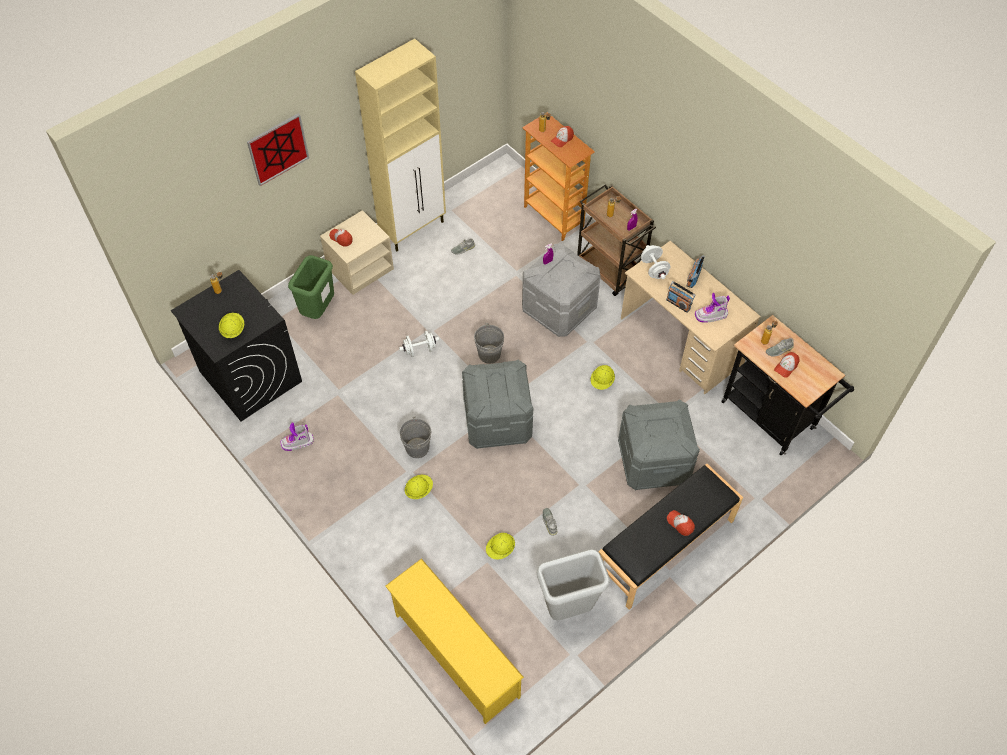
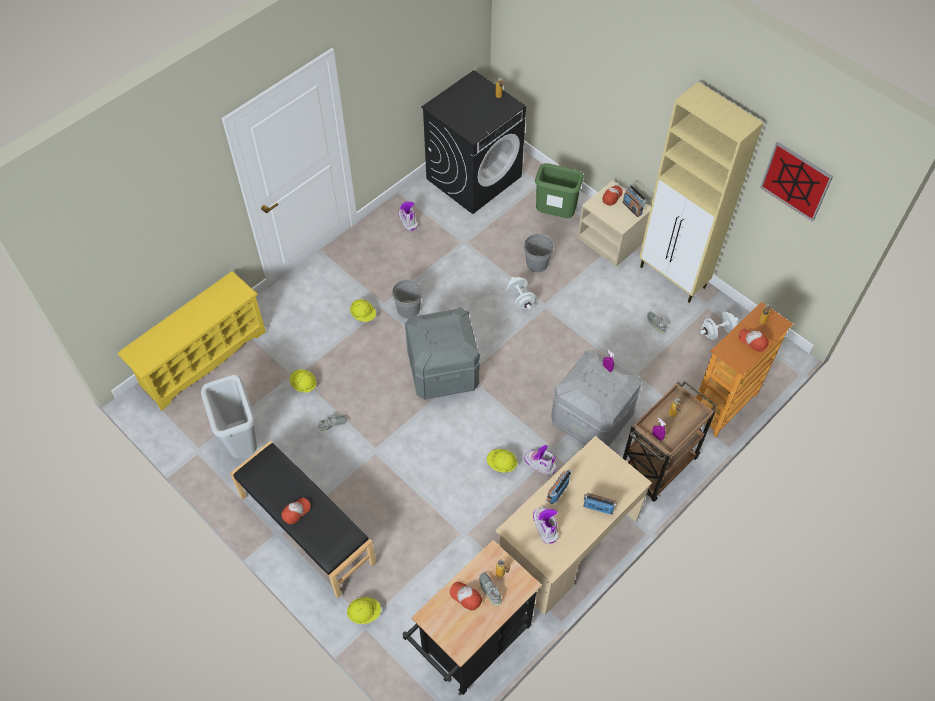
camera: 85 degrees right, 0 degrees up
yellow hard hat [219,313,244,338] -> yellow hard hat moved to [347,597,381,624]
picture [247,113,309,186] -> picture moved to [760,142,833,222]
grey bucket [474,323,504,364] -> grey bucket moved to [522,233,555,272]
grey storage box [618,399,700,490] -> none
white dumbbell [641,245,671,279] -> white dumbbell moved to [700,312,738,340]
none -> boot [524,445,556,476]
none -> radio [622,185,647,217]

